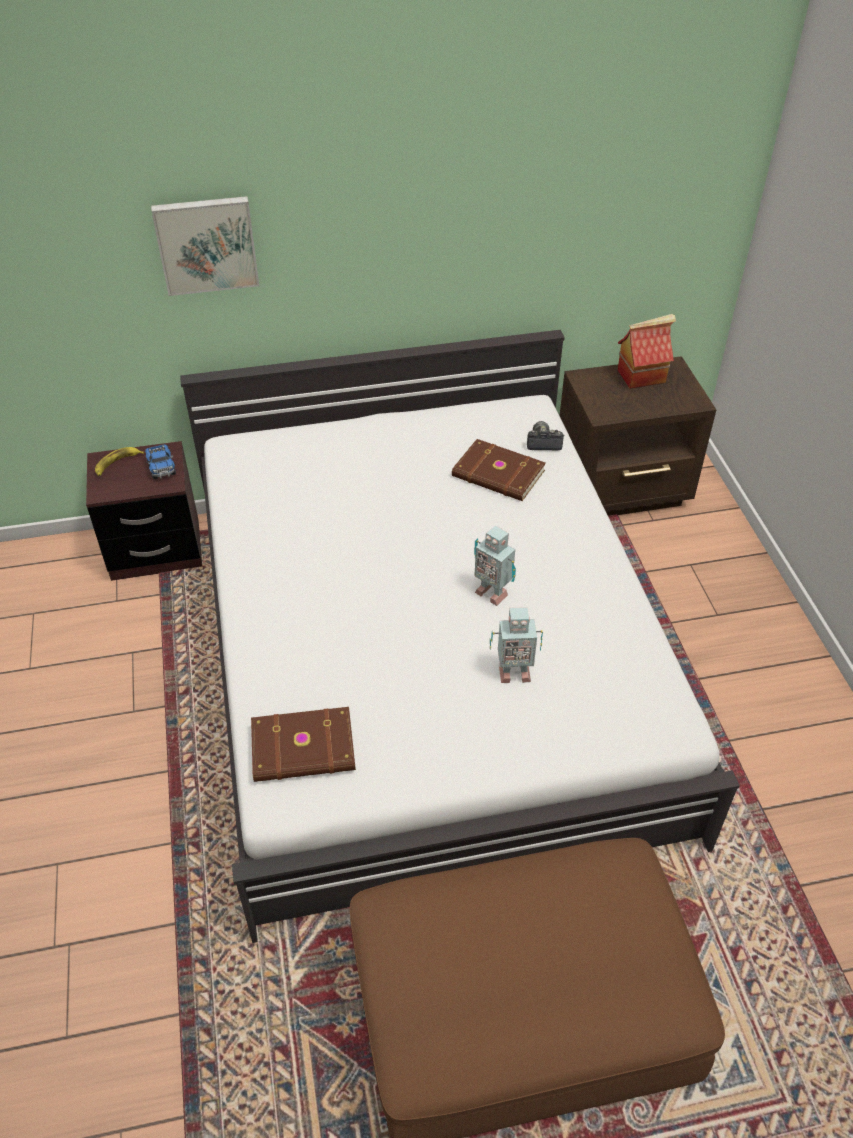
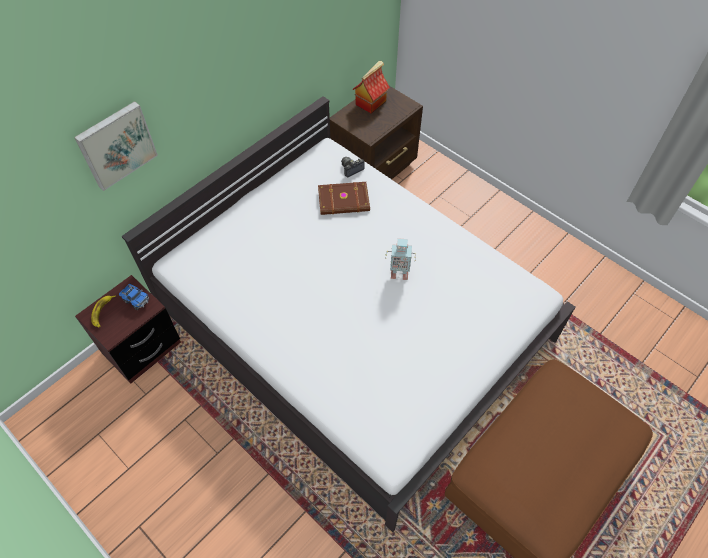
camera: 35 degrees left, 10 degrees up
brown book [251,707,356,782] -> none
toy robot [490,607,543,683] -> none

